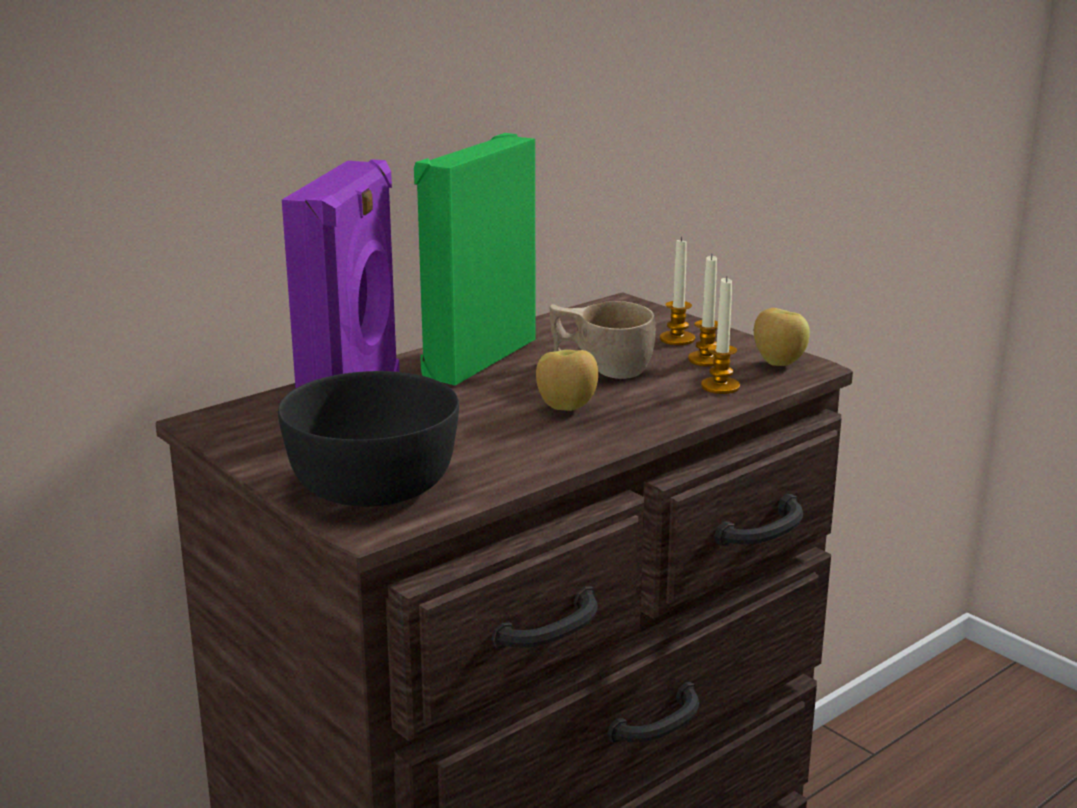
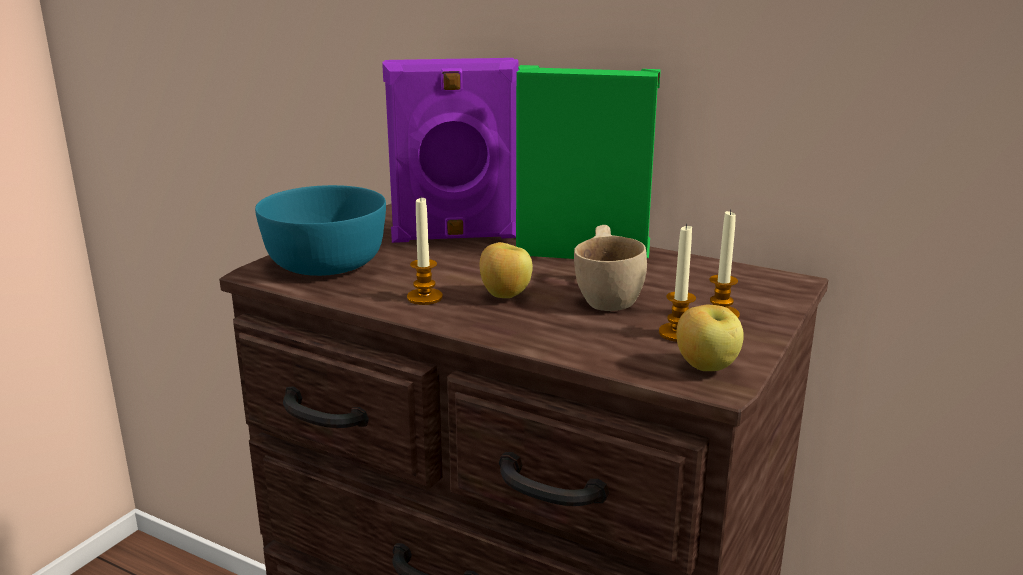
camera: 70 degrees right, 0 degrees up
black bowl [278,371,459,507] -> turquoise bowl [255,185,386,276]
candle [701,276,740,394] -> candle moved to [407,198,443,305]

